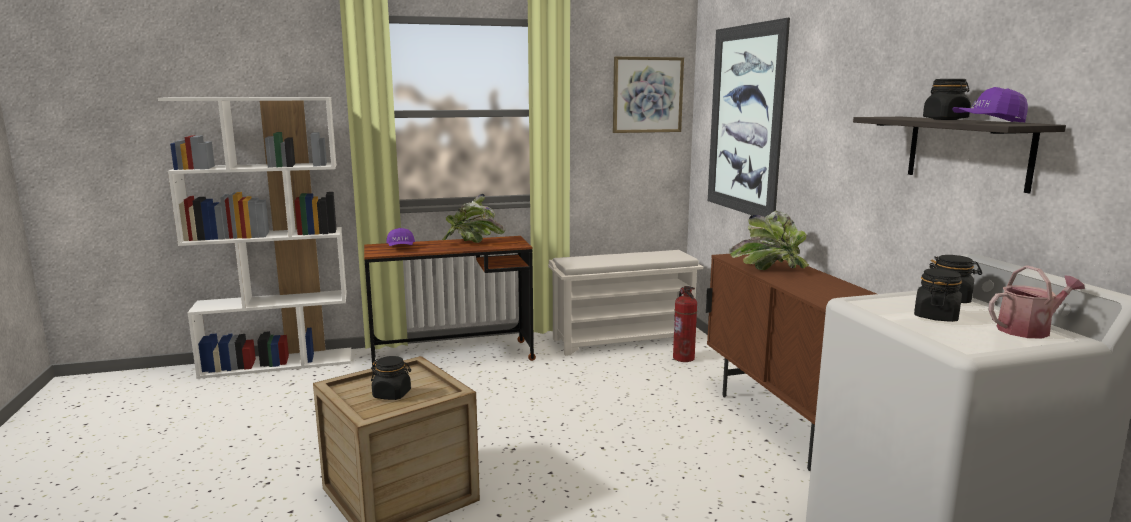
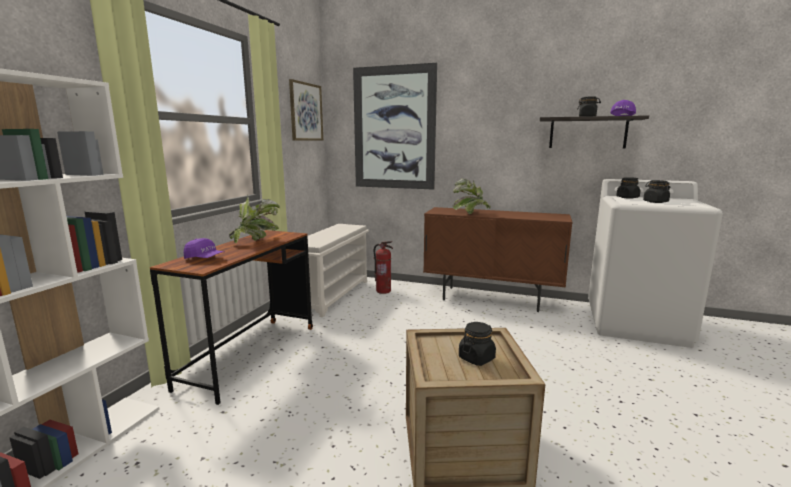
camera: 55 degrees left, 0 degrees up
watering can [989,265,1085,339] -> none

